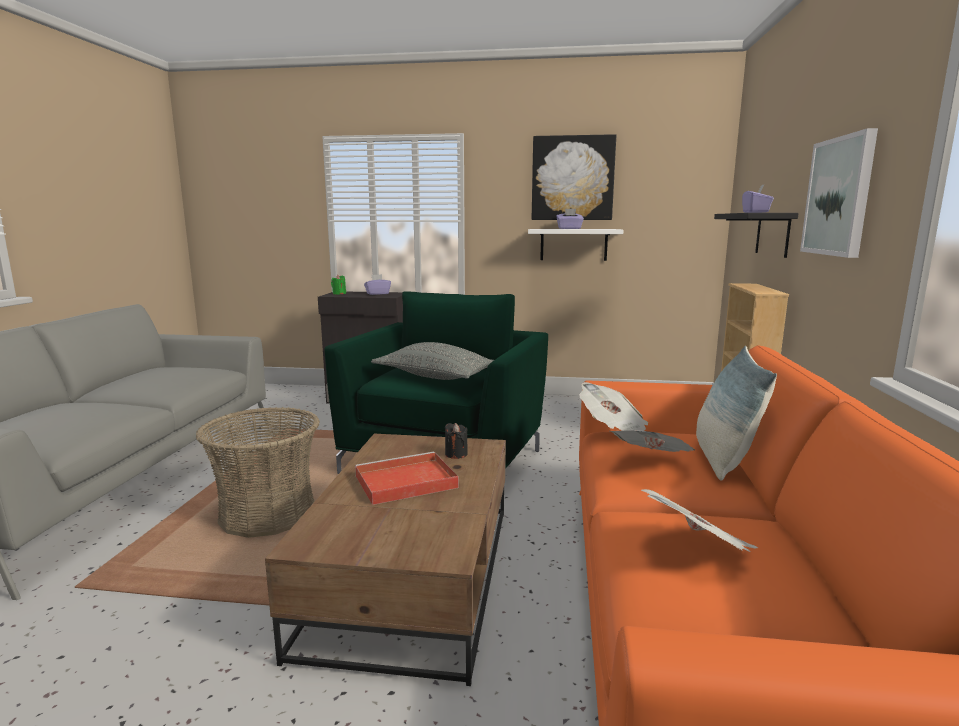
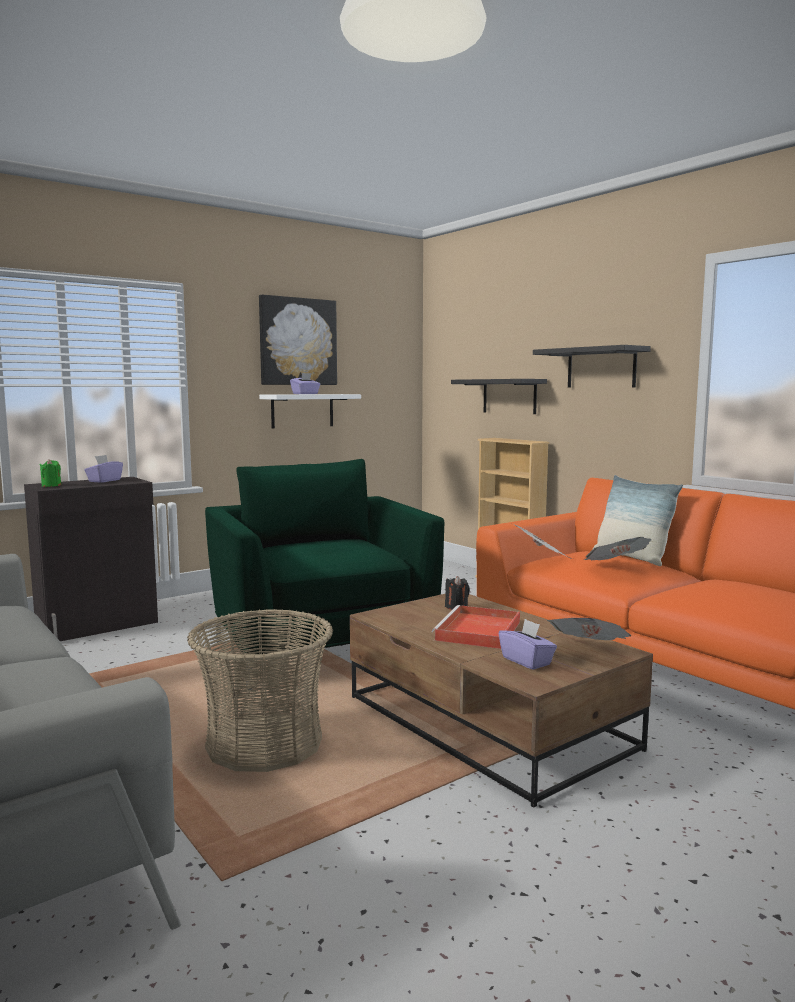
camera: 45 degrees left, 5 degrees down
grey pillow [371,342,494,380] -> none
newspaper [641,489,758,552] -> newspaper moved to [547,618,631,640]
purple tissue box [742,185,774,213] -> purple tissue box moved to [499,619,557,670]
picture [800,128,878,258] -> black shelf [533,345,651,387]

